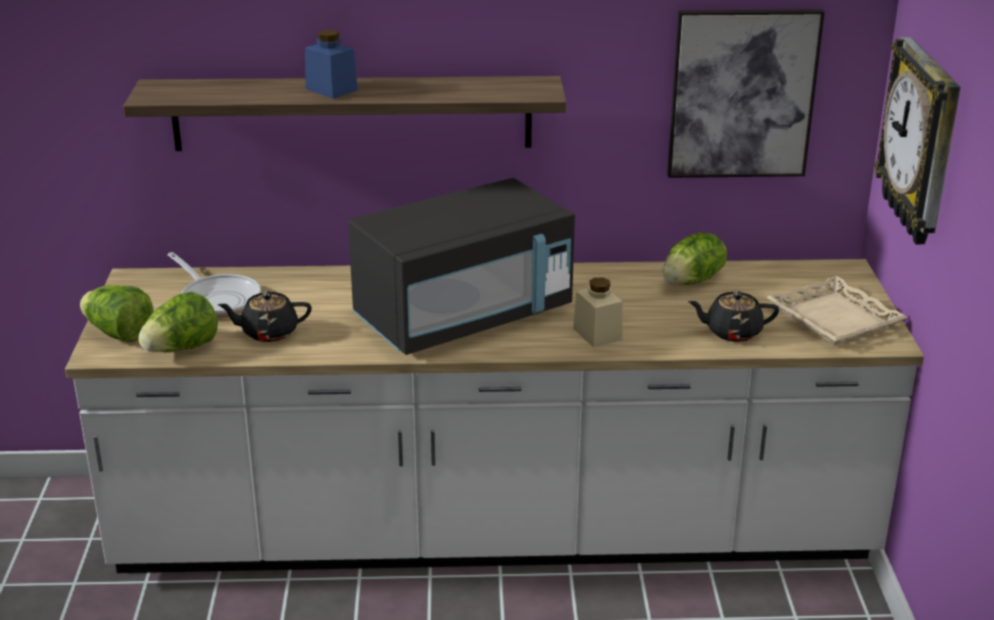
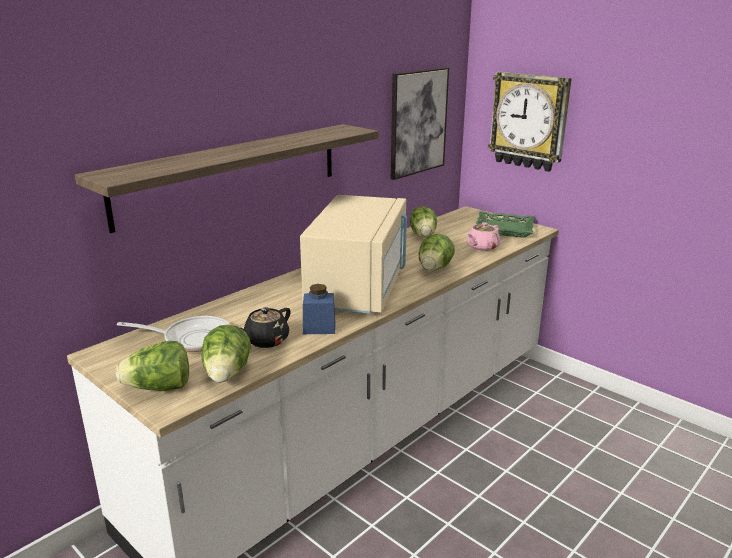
camera: 45 degrees left, 5 degrees down
blue jar [305,30,358,99] -> blue jar moved to [303,284,335,334]
black microwave [348,178,575,355] -> beige microwave [300,195,407,314]
beige jar [573,278,623,348] -> lettuce [419,234,455,271]
black teapot [688,291,779,342] -> pink teapot [467,222,500,251]
beige tray [766,276,908,345] -> green tray [476,211,535,238]

